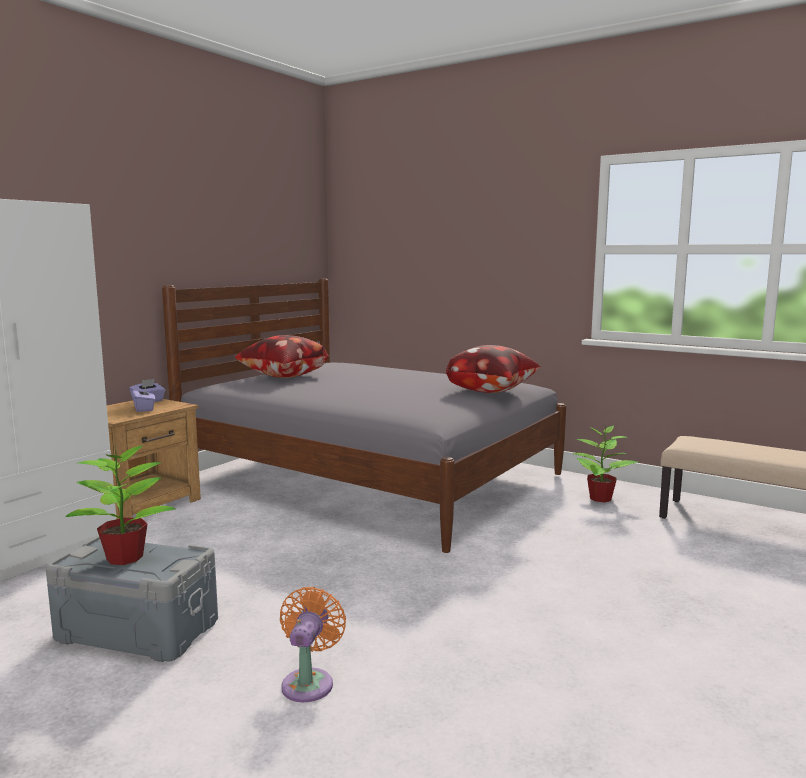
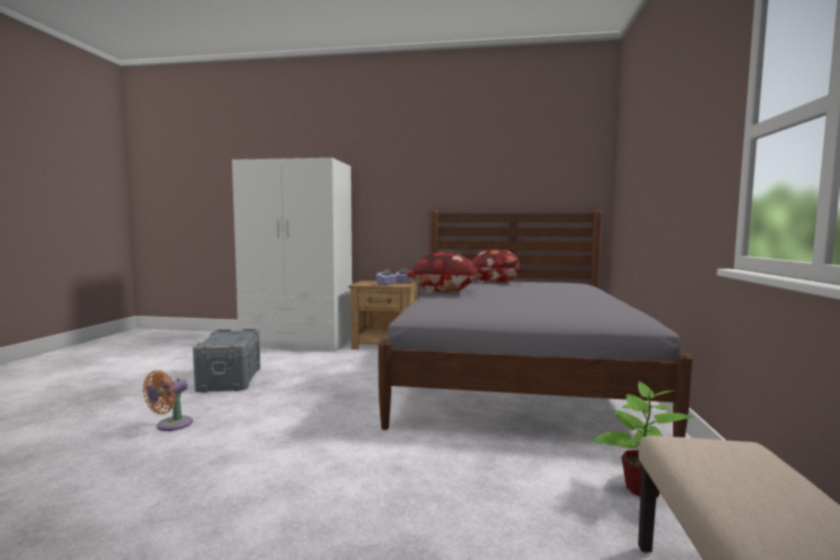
camera: 65 degrees right, 5 degrees down
potted plant [65,443,176,565] -> none
orange fan [280,587,346,702] -> orange fan turned 135 degrees clockwise [143,370,193,431]
pillow [446,345,541,393] -> pillow moved to [407,252,479,292]

